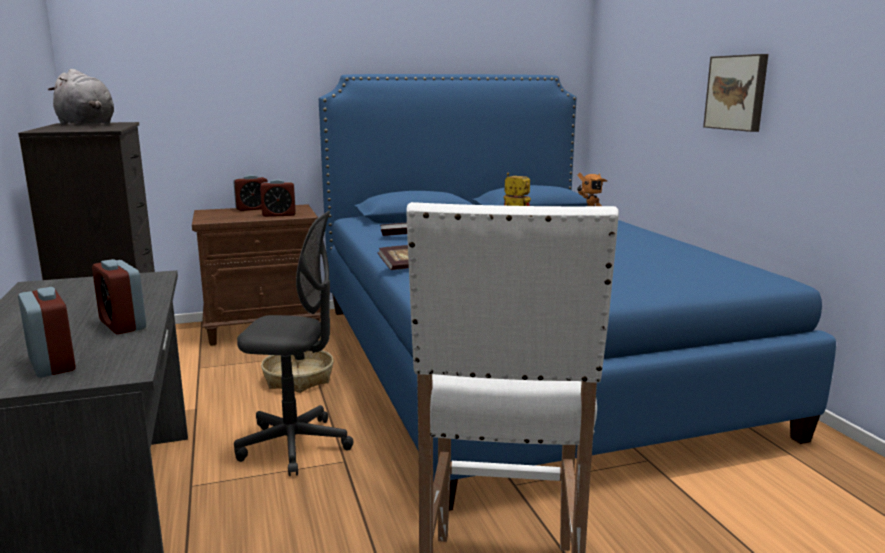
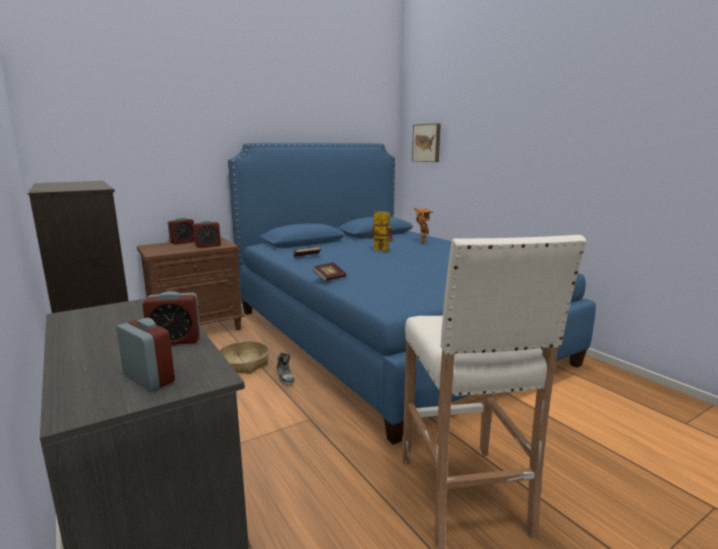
camera: 15 degrees left, 0 degrees up
grey plush toy [48,69,114,125] -> none
alarm clock [92,259,146,335] -> alarm clock turned 45 degrees counterclockwise [142,291,201,345]
grey office chair [234,211,354,476] -> none
picture [703,54,768,132] -> picture moved to [412,123,441,162]
none -> shoe [277,353,295,385]

